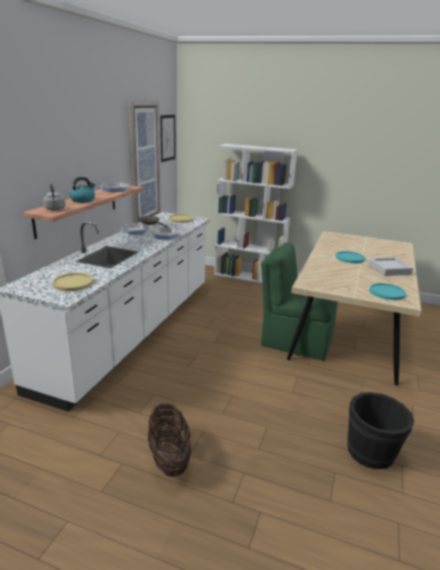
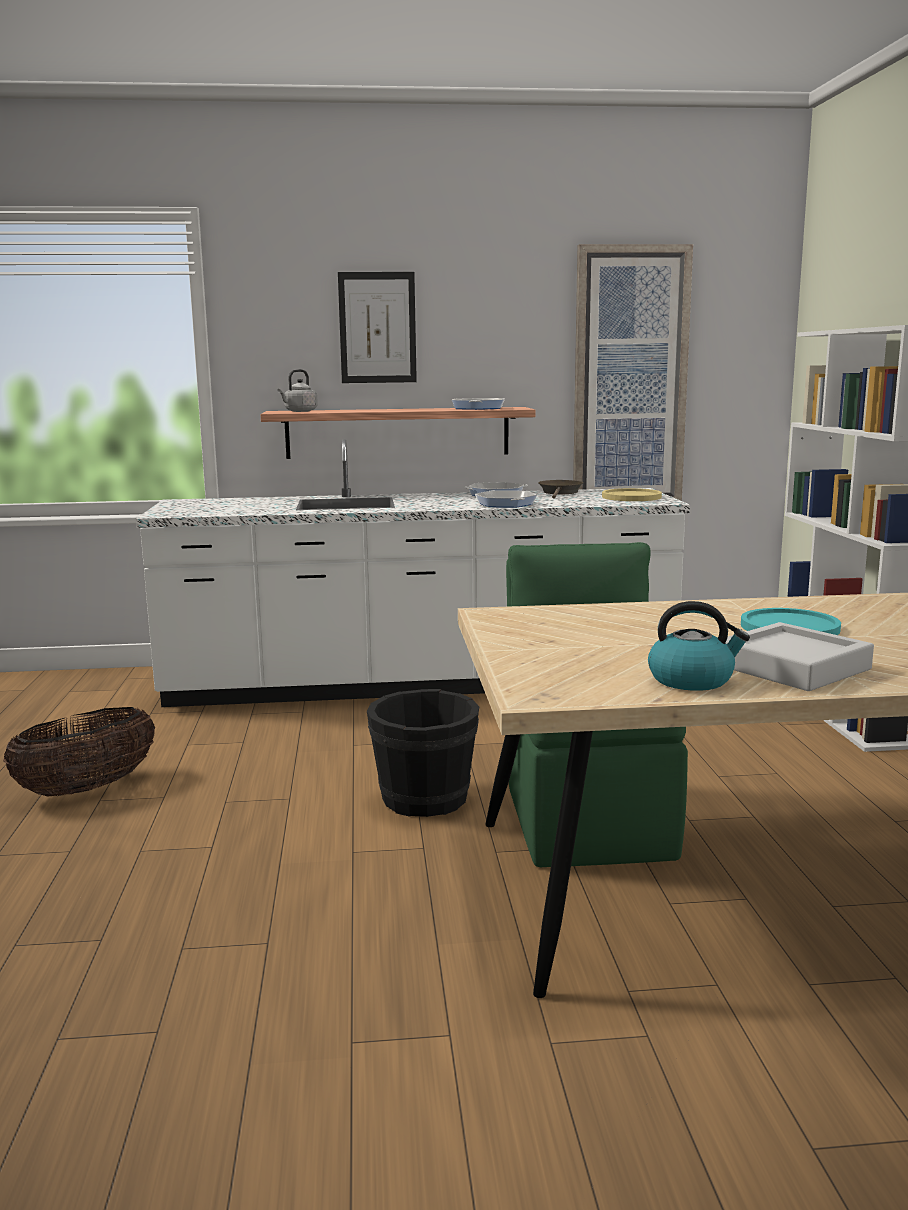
camera: 65 degrees right, 10 degrees down
yellow plate [52,273,93,291] -> none
kettle [69,177,95,203] -> kettle moved to [648,601,750,691]
picture [160,115,175,162] -> picture moved to [338,272,417,383]
black bucket [347,392,414,469] -> black bucket moved to [367,689,479,817]
turquoise plate [369,283,406,300] -> none

